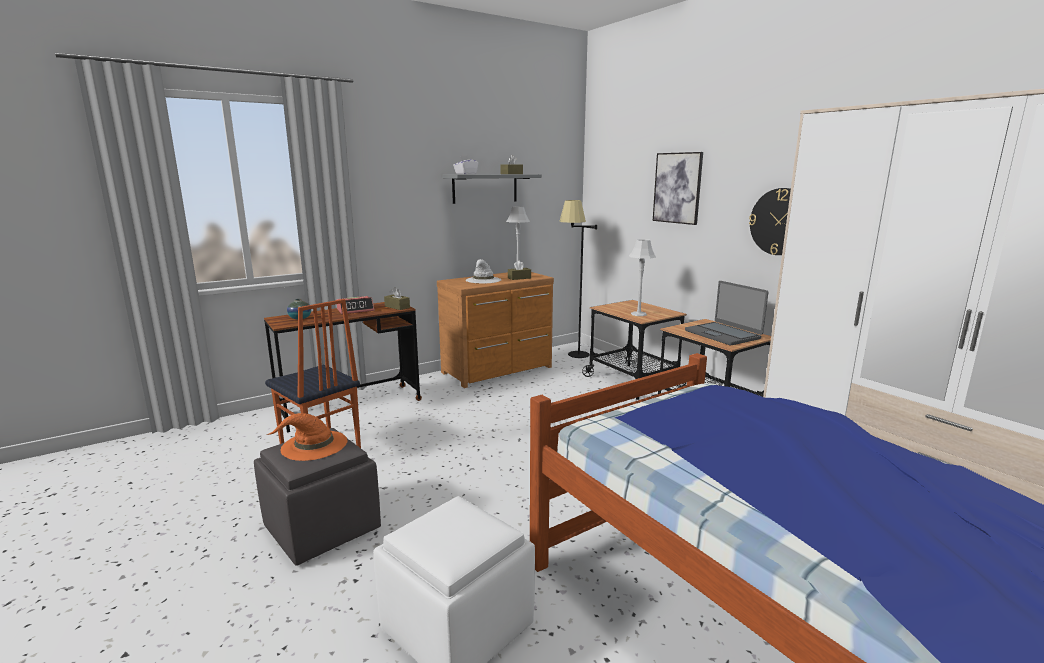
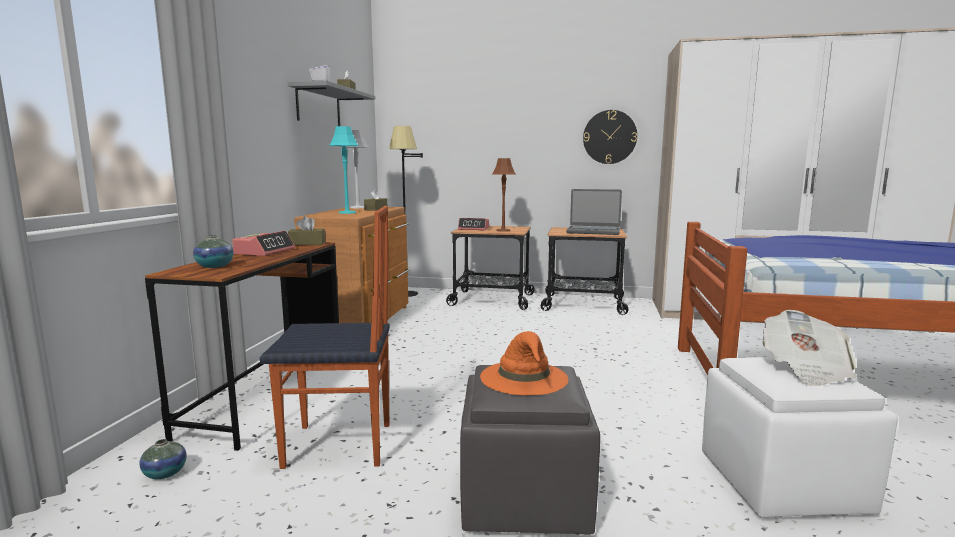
camera: 45 degrees left, 5 degrees down
white hat [466,259,501,284] -> turquoise table lamp [329,126,359,214]
grey table lamp [629,239,656,316] -> brown table lamp [492,158,516,232]
picture [653,152,703,225] -> none
none -> vase [139,439,187,479]
none -> alarm clock [458,218,489,230]
none -> newspaper [762,310,857,386]

